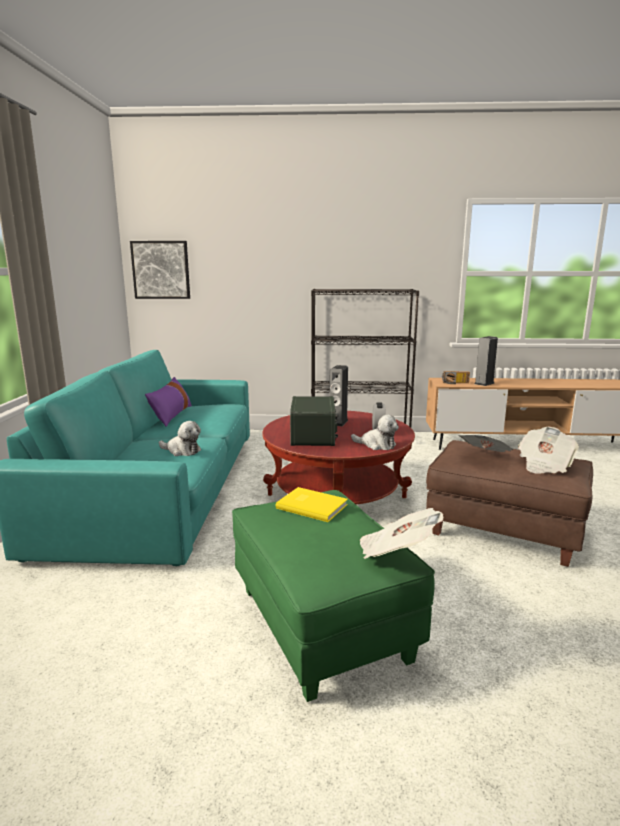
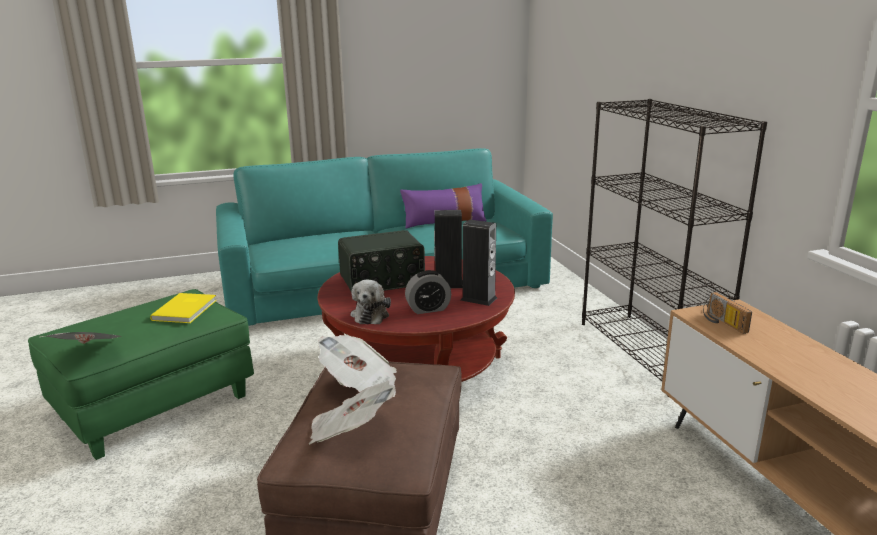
camera: 70 degrees right, 5 degrees up
picture [130,241,190,299] -> none
plush toy [159,421,201,456] -> none
speaker [474,336,498,386] -> speaker moved to [461,220,497,306]

